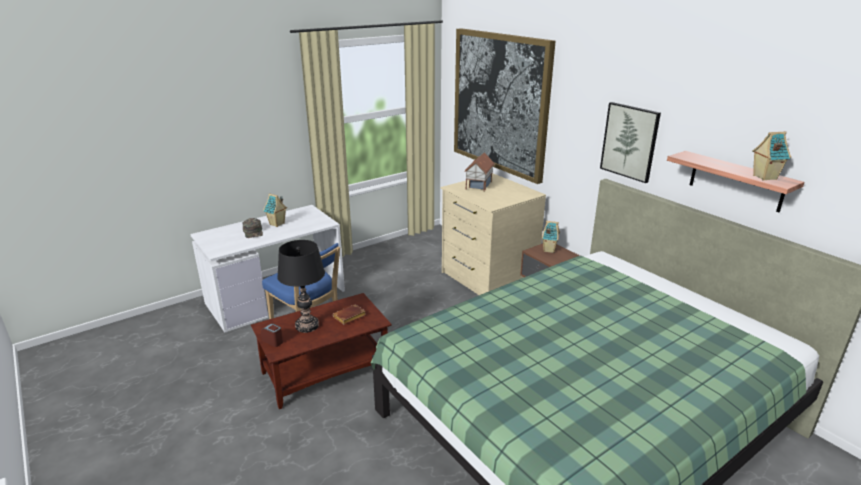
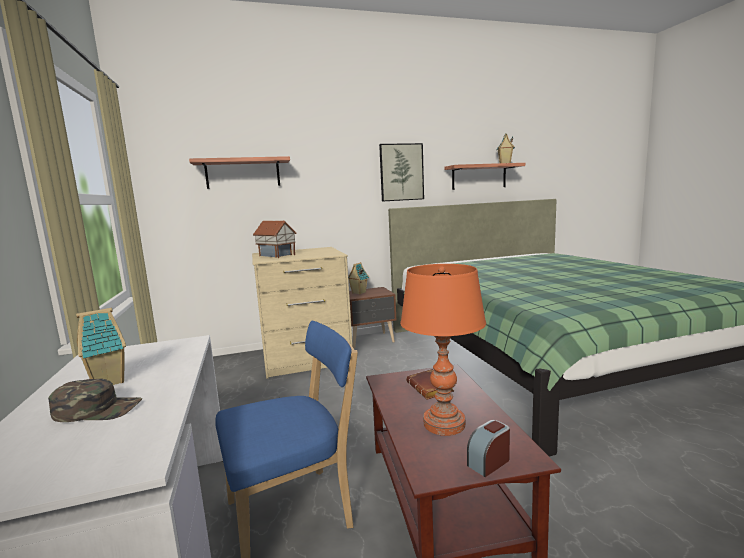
camera: 70 degrees left, 15 degrees down
black table lamp [277,240,325,333] -> orange table lamp [400,264,486,436]
picture [454,28,556,184] -> shelf [189,156,290,189]

